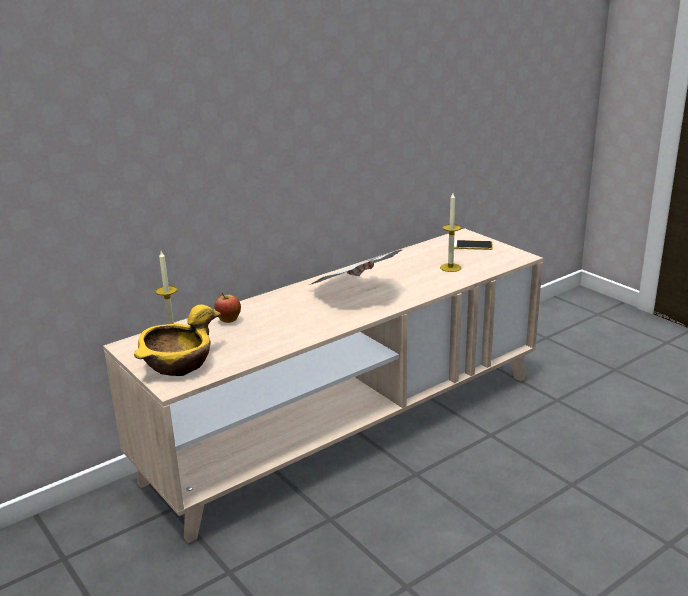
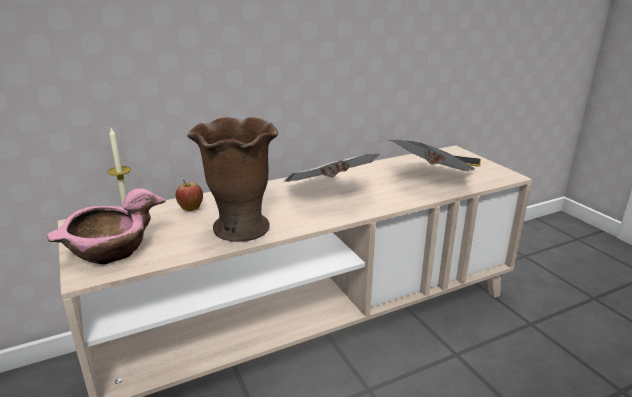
camera: 10 degrees right, 0 degrees up
yellow bowl [134,304,221,376] -> pink bowl [47,188,166,265]
candle [440,193,461,272] -> newspaper [389,140,476,171]
none -> brown vase [187,117,278,242]

